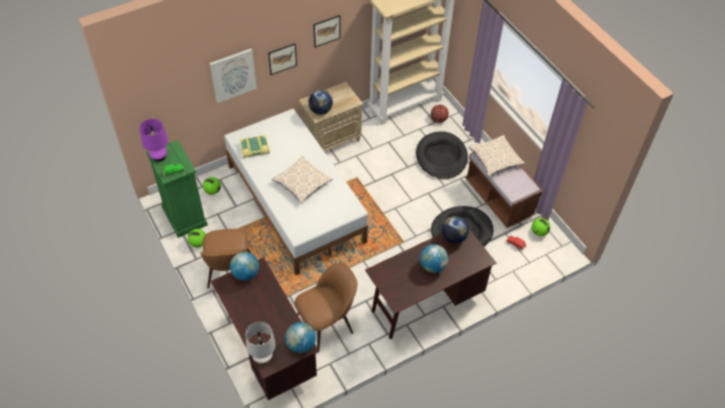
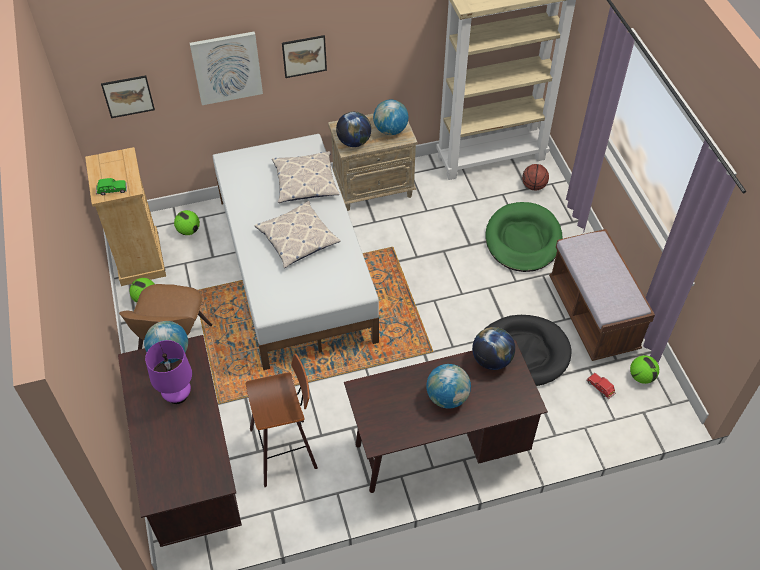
camera: 15 degrees right, 0 degrees up
purple table lamp [139,119,168,162] -> purple table lamp moved to [145,340,192,404]
green dresser [146,140,208,238] -> beige dresser [85,147,166,286]
book [239,135,270,158] -> none
white table lamp [246,322,276,364] -> none
globe [285,322,316,353] -> globe moved to [373,100,408,135]
brown chair [294,263,357,350] -> stool [246,354,318,487]
picture [313,15,341,48] -> picture moved to [101,75,155,118]
black dog bed [416,132,468,179] -> green dog bed [485,202,562,272]
pillow [468,135,525,177] -> pillow moved to [272,151,339,203]

